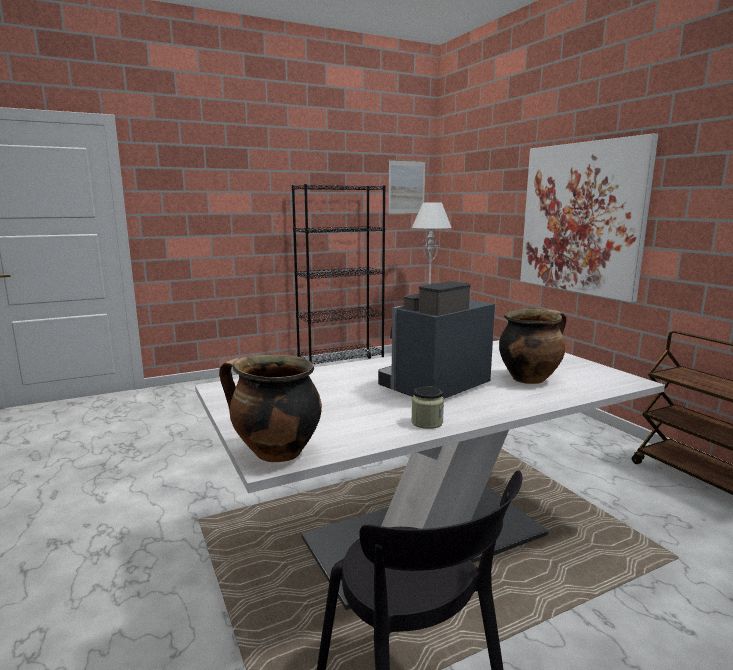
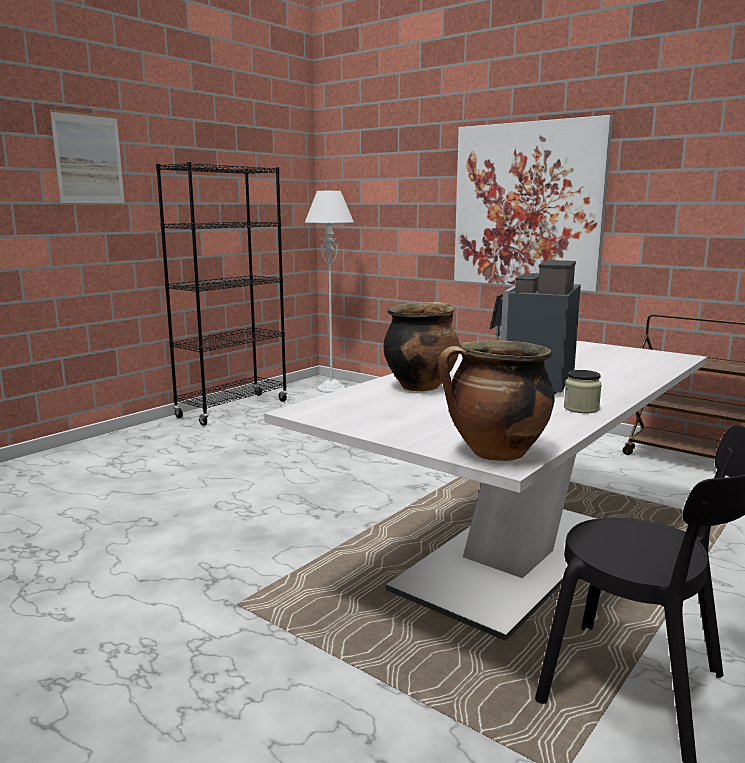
camera: 25 degrees left, 0 degrees up
picture [388,159,426,215] -> picture moved to [50,109,125,205]
cooking pot [499,309,567,384] -> cooking pot moved to [383,302,459,391]

